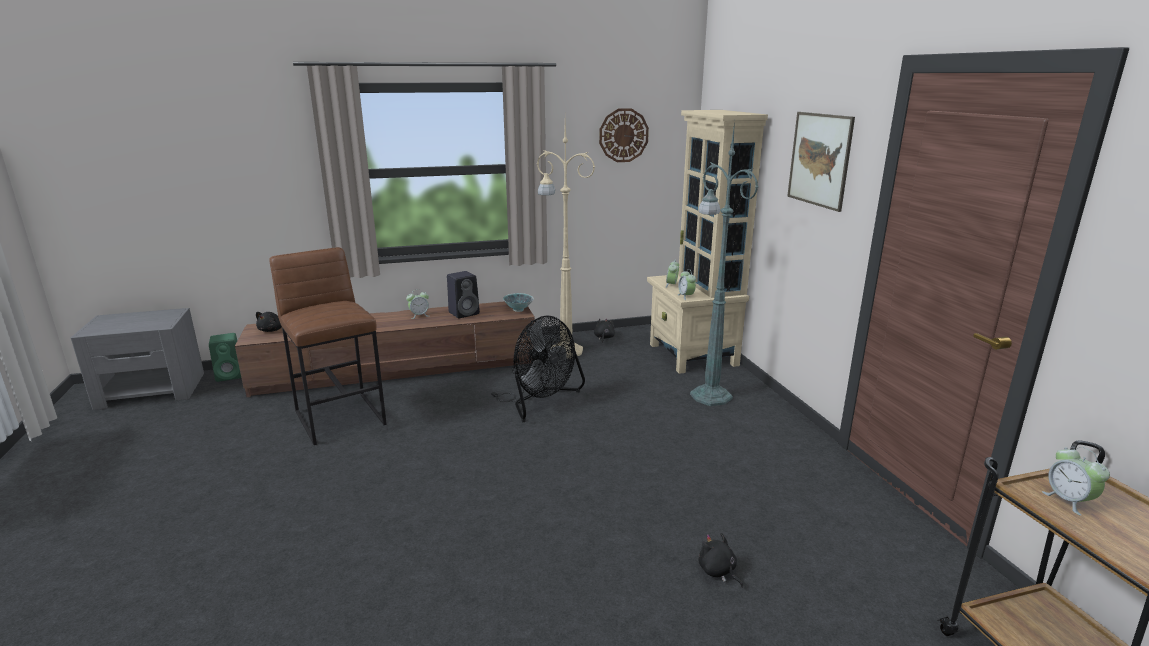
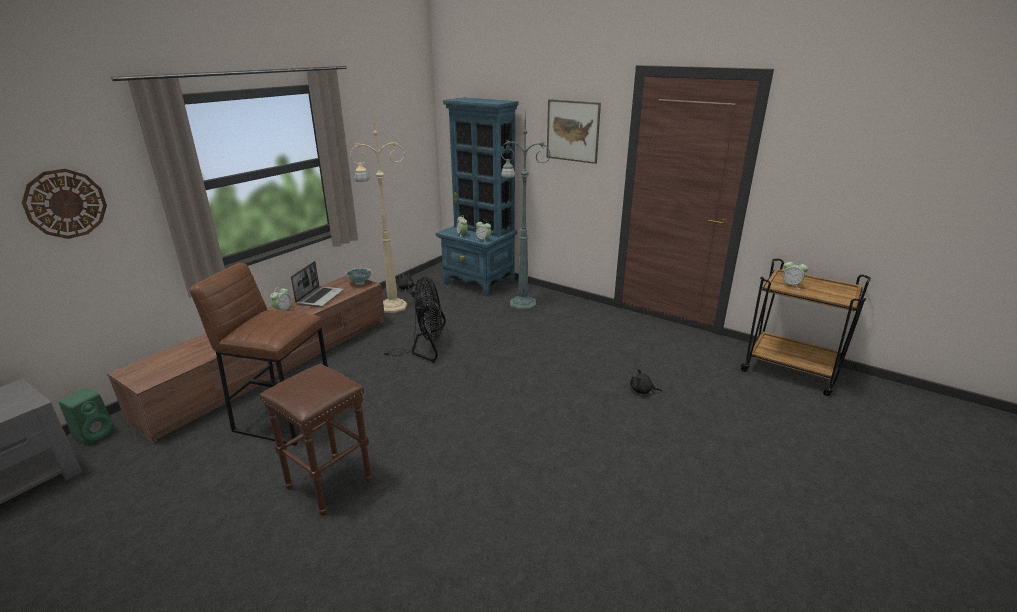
camera: 40 degrees left, 5 degrees up
black plush toy [256,312,282,332] -> none
black speaker [447,271,480,318] -> laptop [291,261,344,307]
wall clock [599,108,649,162] -> wall clock moved to [22,169,107,239]
beige cabinet [647,110,768,374] -> blue cabinet [436,98,519,297]
none -> brown stool [260,364,372,516]

